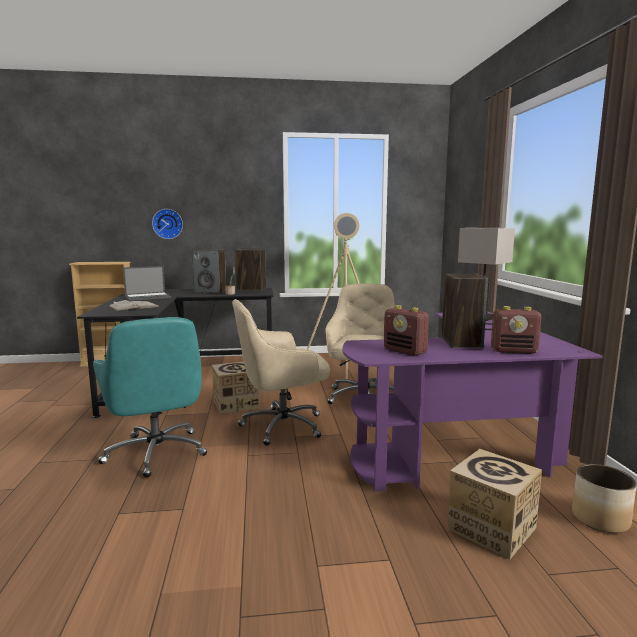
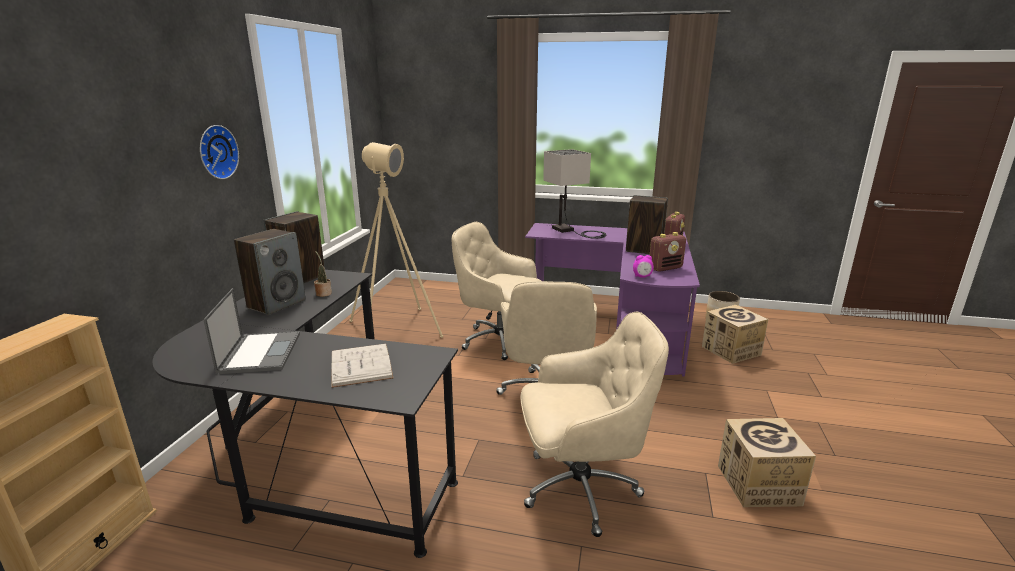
camera: 70 degrees left, 10 degrees up
turquoise office chair [93,317,207,477] -> beige office chair [521,312,669,537]
wall clock [152,209,183,239] -> wall clock moved to [200,125,239,179]
cardboard box [212,361,259,414] -> cardboard box moved to [718,418,816,507]
none -> alarm clock [633,255,654,278]

